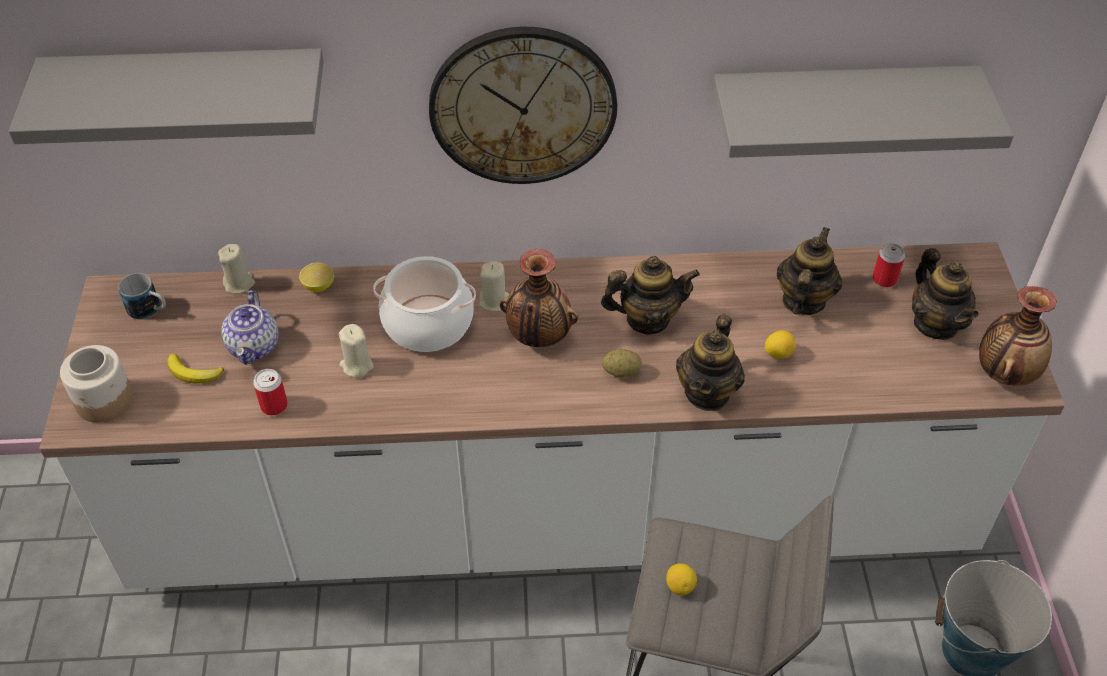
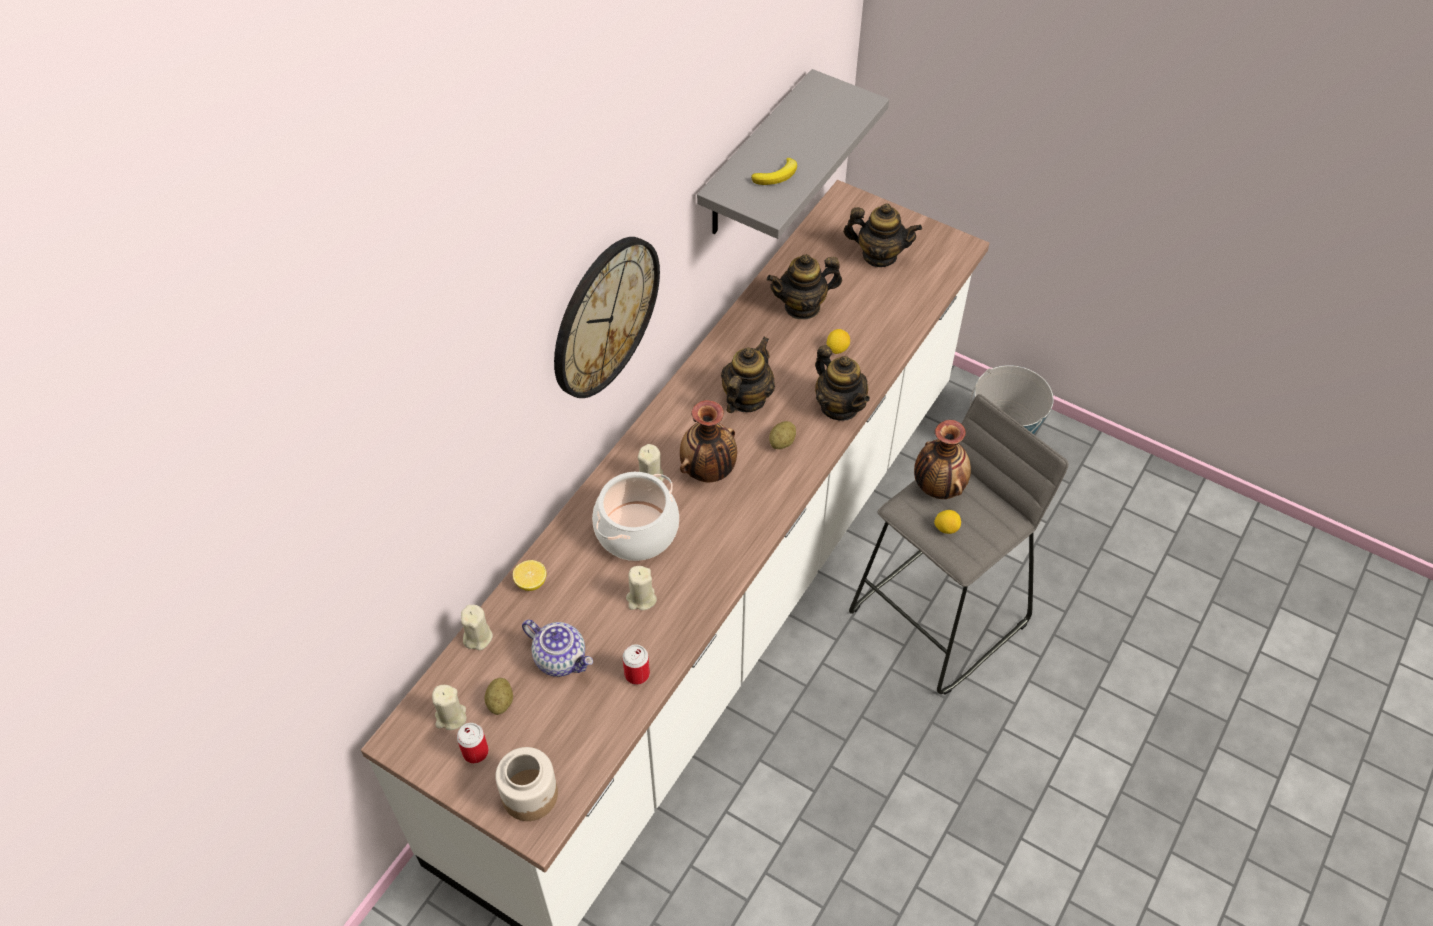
camera: 55 degrees left, 5 degrees up
grey shelf [9,48,324,144] -> none
mug [118,273,166,320] -> beige candle [432,685,467,730]
banana [167,353,224,383] -> banana moved to [751,158,797,185]
teapot [777,227,842,315] -> teapot turned 75 degrees counterclockwise [767,254,842,320]
can [873,243,905,288] -> can moved to [457,723,489,763]
vase [979,286,1057,386] -> vase moved to [914,420,971,499]
none -> potato [485,678,513,715]

